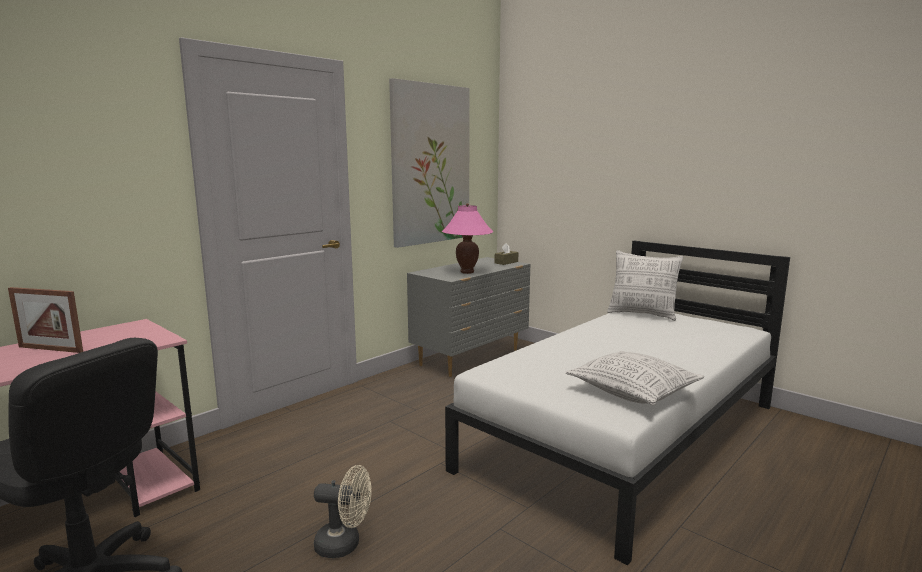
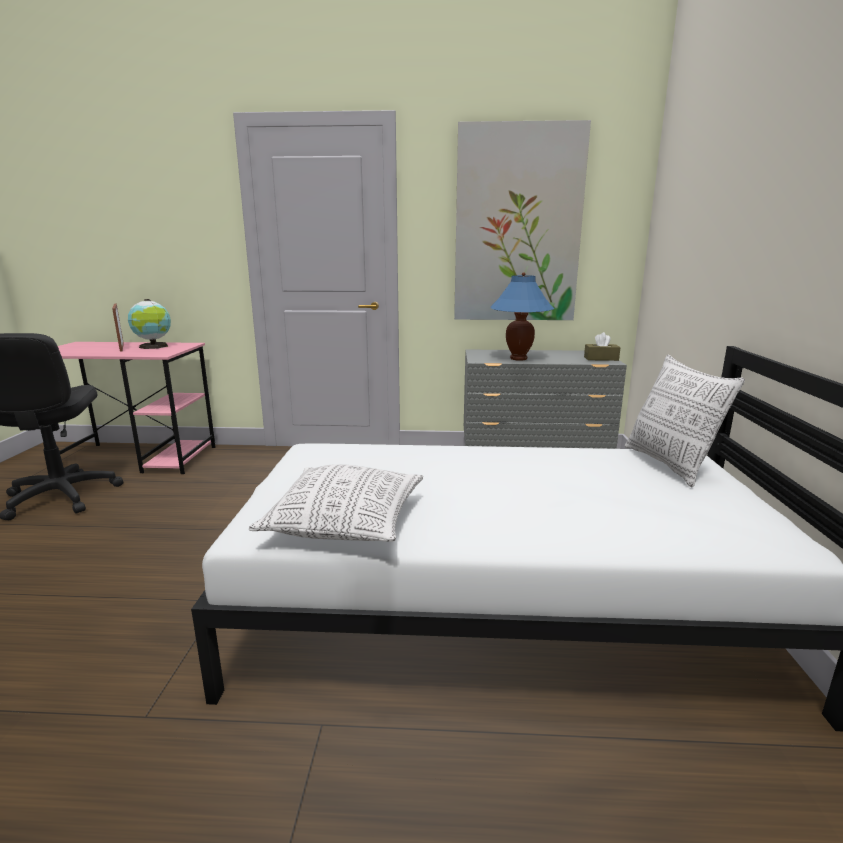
camera: 50 degrees right, 5 degrees up
beige fan [314,465,372,558] -> none
pink table lamp [442,203,493,274] -> blue table lamp [490,272,554,361]
none -> globe [128,299,171,349]

